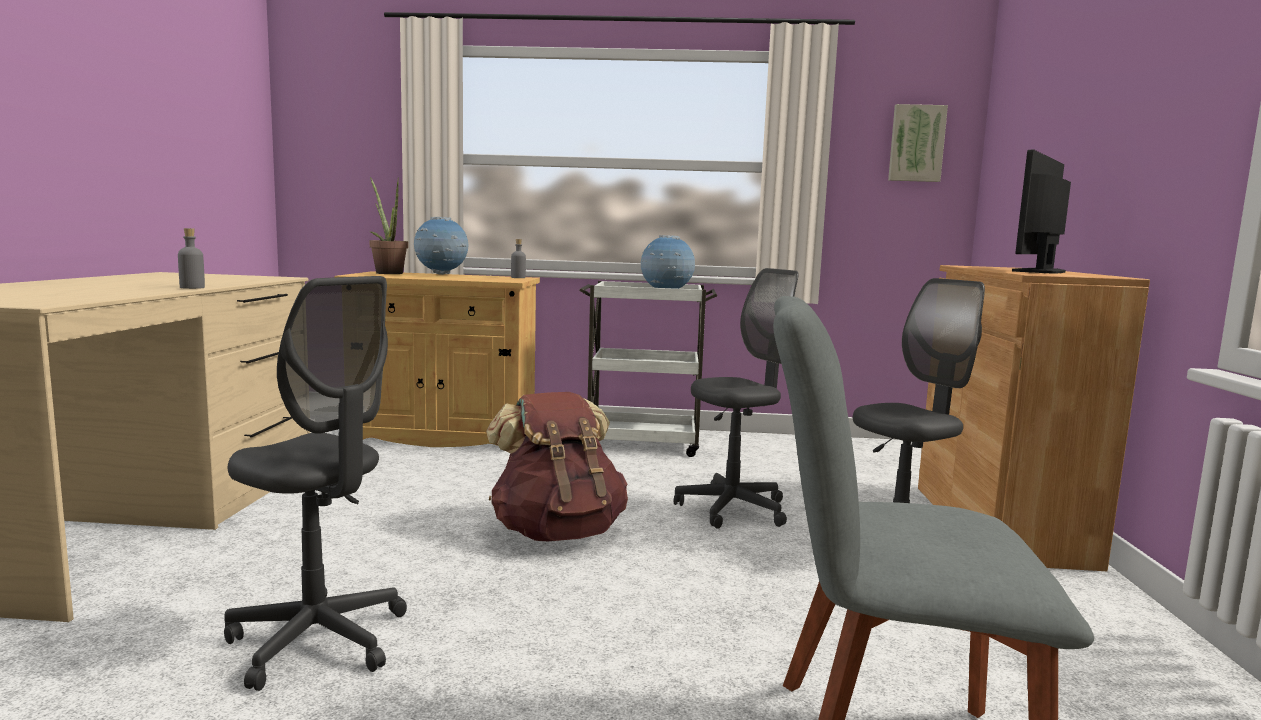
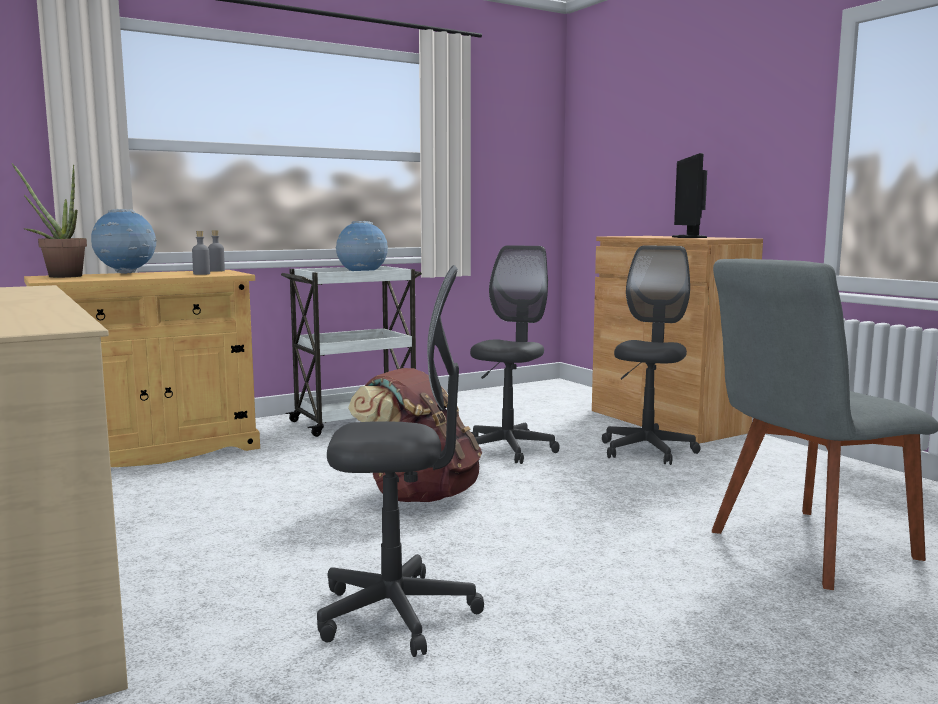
camera: 35 degrees left, 0 degrees up
grey bottle [178,228,205,289] -> grey bottle moved to [192,231,210,275]
picture [888,104,948,182] -> none

